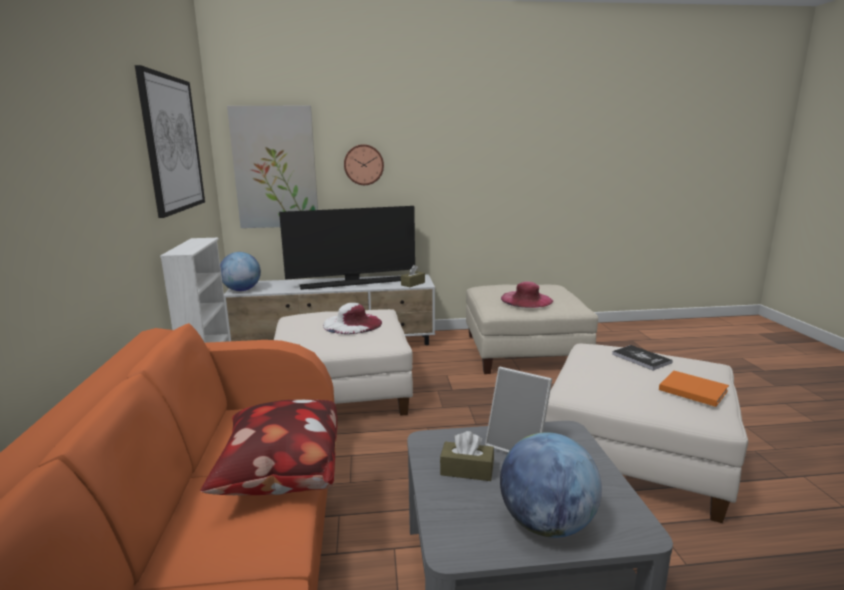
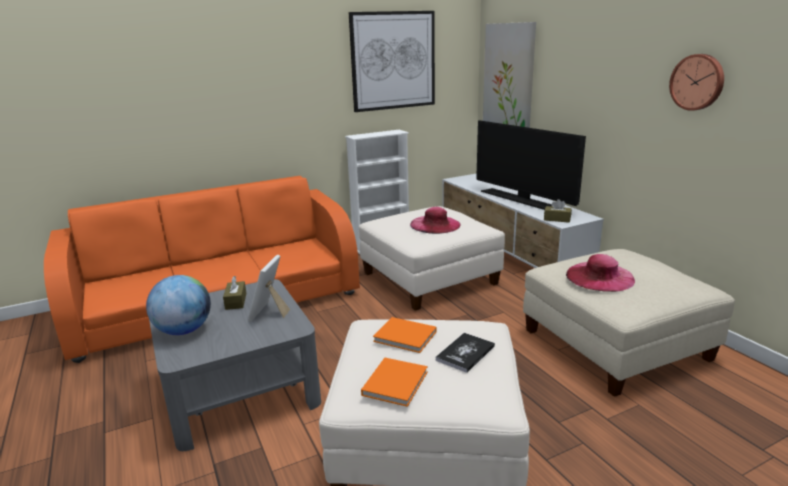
camera: 70 degrees right, 5 degrees up
pillow [200,400,337,495] -> none
globe [220,252,261,291] -> none
white hat [323,303,382,334] -> pink hat [410,207,461,234]
wall clock [344,144,384,185] -> wall clock moved to [669,54,724,111]
none -> orange book [373,317,437,353]

